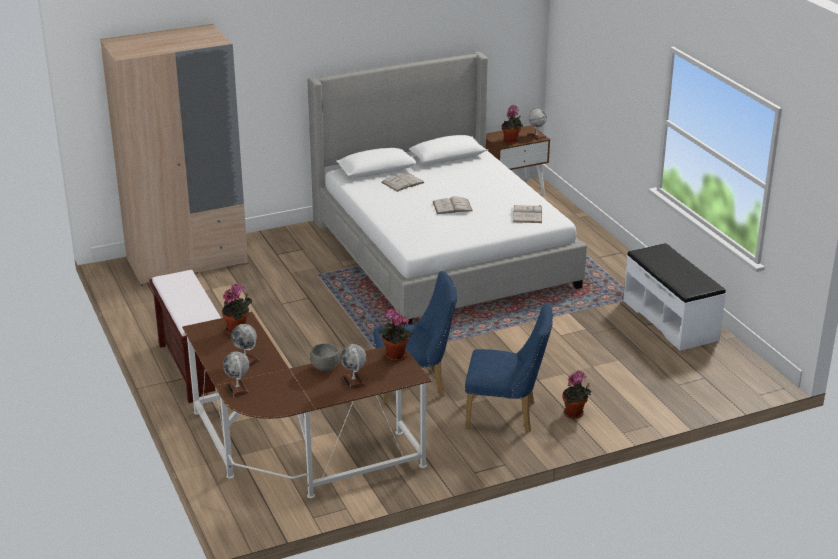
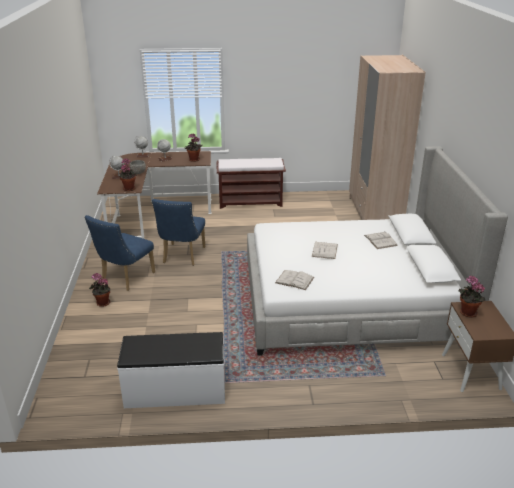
camera: 110 degrees right, 0 degrees up
globe [527,107,547,141] -> none

